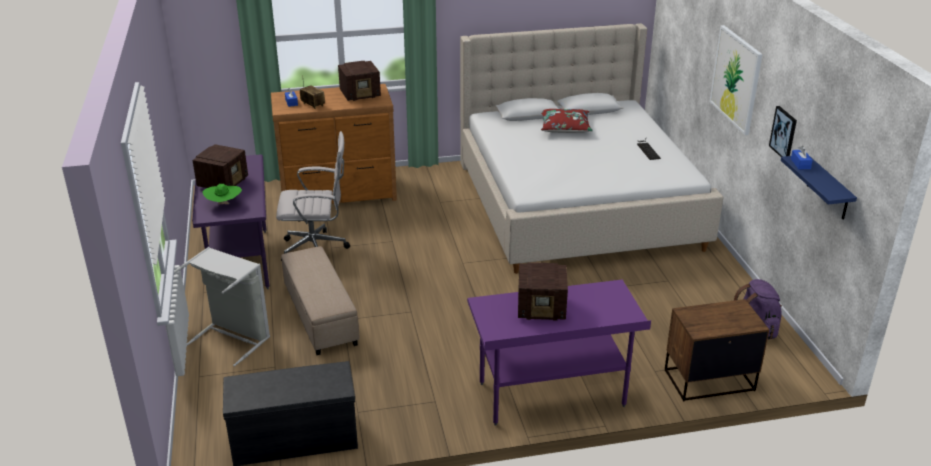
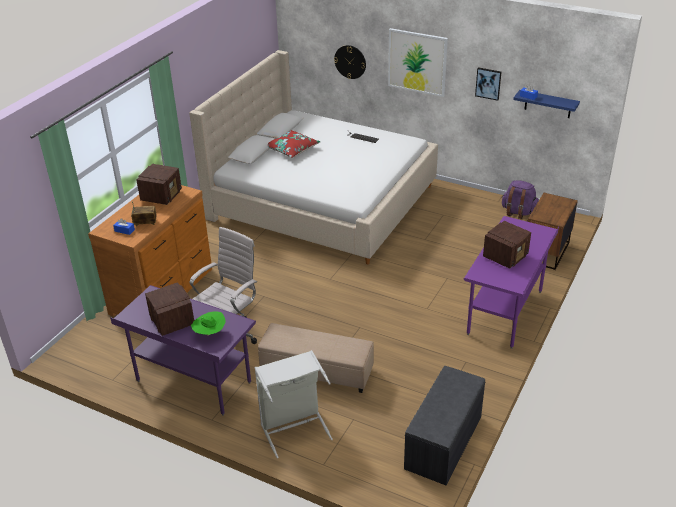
camera: 50 degrees left, 5 degrees up
none -> wall clock [334,45,366,79]

